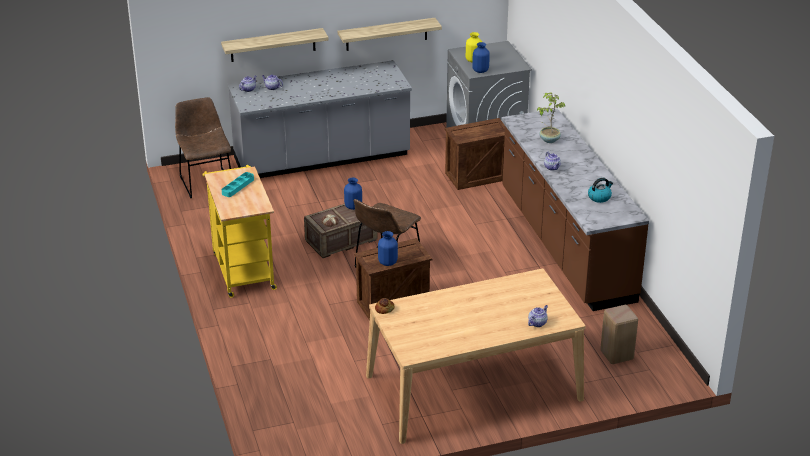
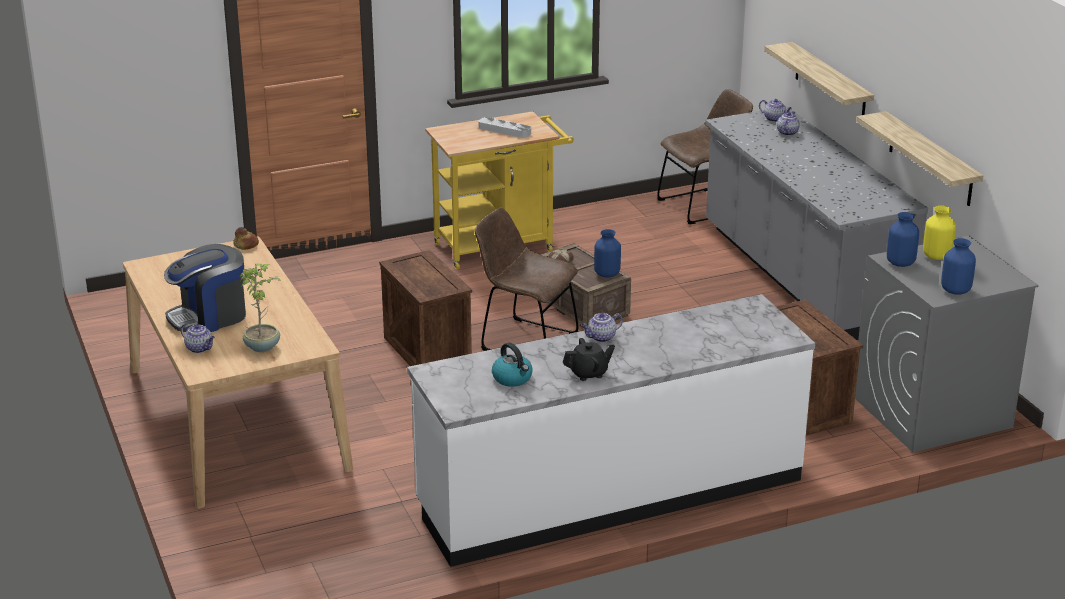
camera: 85 degrees right, 5 degrees down
turquoise tray [222,172,254,197] -> grey tray [479,117,531,138]
blue vase [378,231,398,266] -> blue vase moved to [941,238,976,295]
brown counter [501,109,649,311] -> white counter [407,294,815,567]
potted plant [537,93,565,143] -> potted plant moved to [239,264,280,352]
beige stool [600,305,638,364] -> none
none -> coffee machine [164,244,246,332]
none -> black teapot [563,338,615,381]

